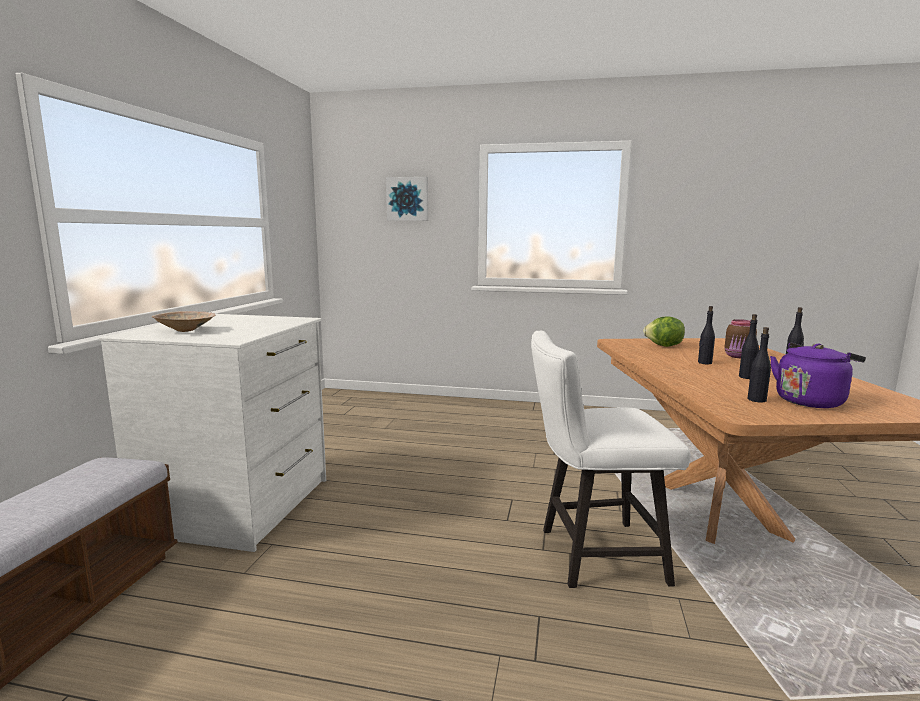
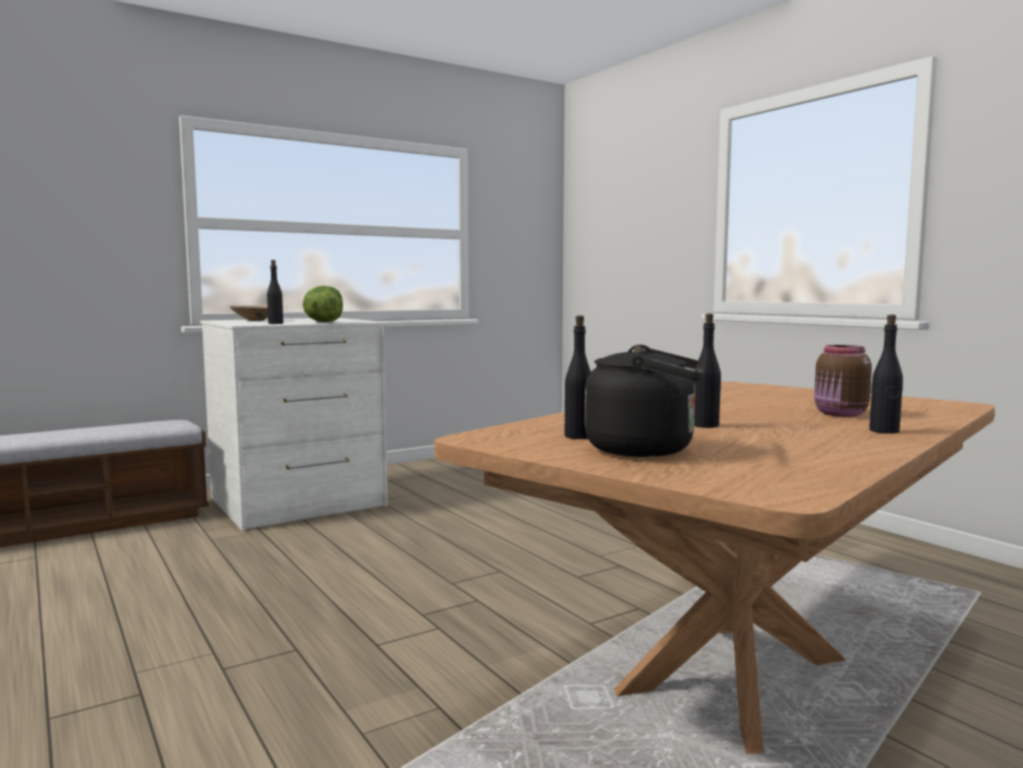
camera: 45 degrees right, 5 degrees down
picture [386,177,428,221] -> none
white chair [531,331,691,588] -> none
lettuce [643,317,685,347] -> lettuce moved to [303,286,343,322]
black bottle [698,306,715,364] -> black bottle moved to [267,260,283,324]
purple kettle [770,343,866,408] -> black kettle [585,345,705,457]

